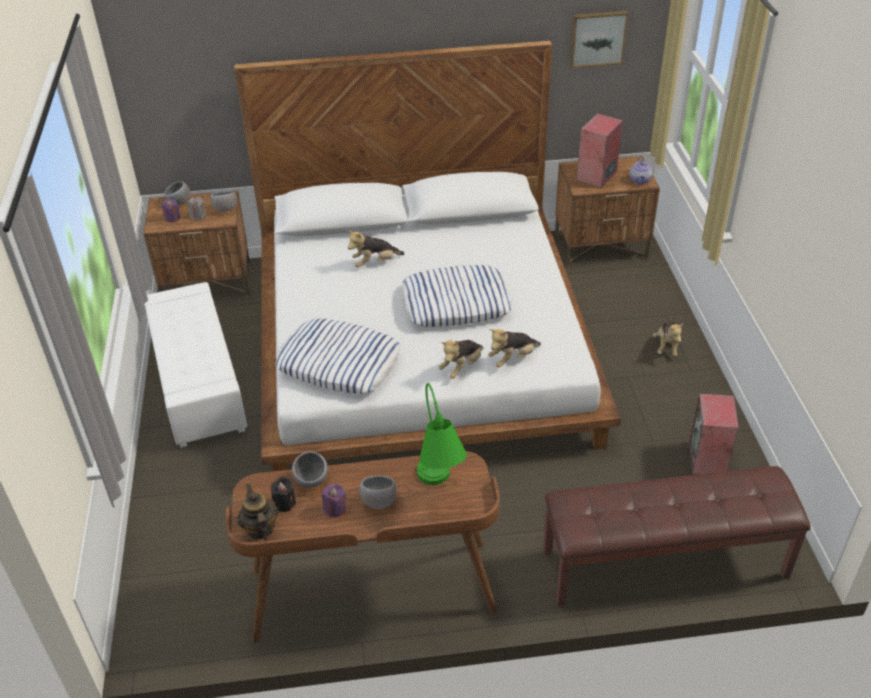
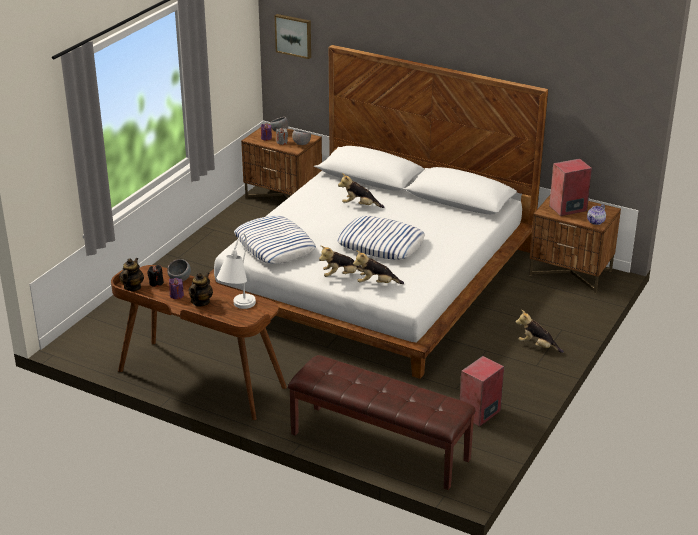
camera: 35 degrees right, 10 degrees down
white ottoman [144,282,247,448] -> none
grey bowl [360,476,396,509] -> teapot [188,272,213,306]
green table lamp [417,383,467,485] -> white table lamp [217,233,256,309]
picture [570,11,628,68] -> picture moved to [275,14,311,59]
plush toy [653,321,684,357] -> plush toy turned 75 degrees clockwise [516,310,564,353]

